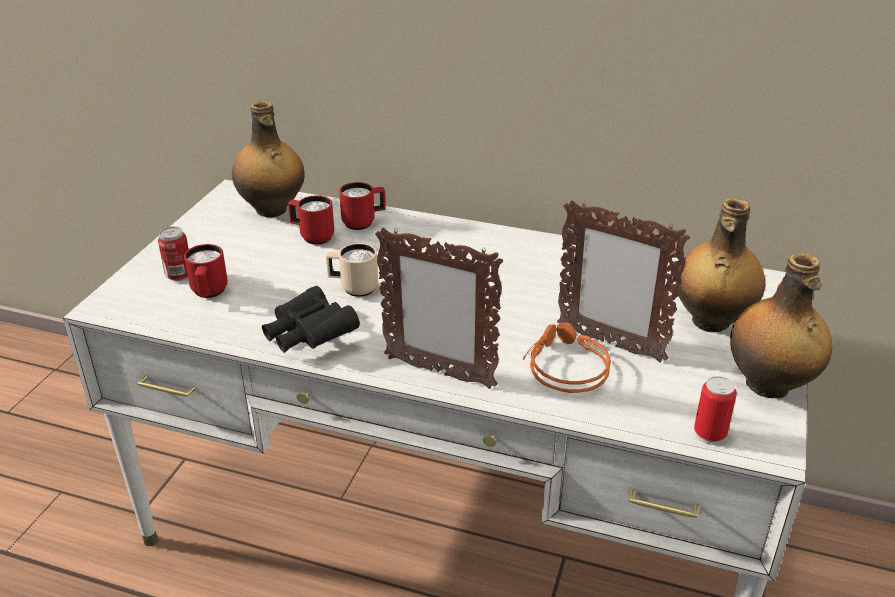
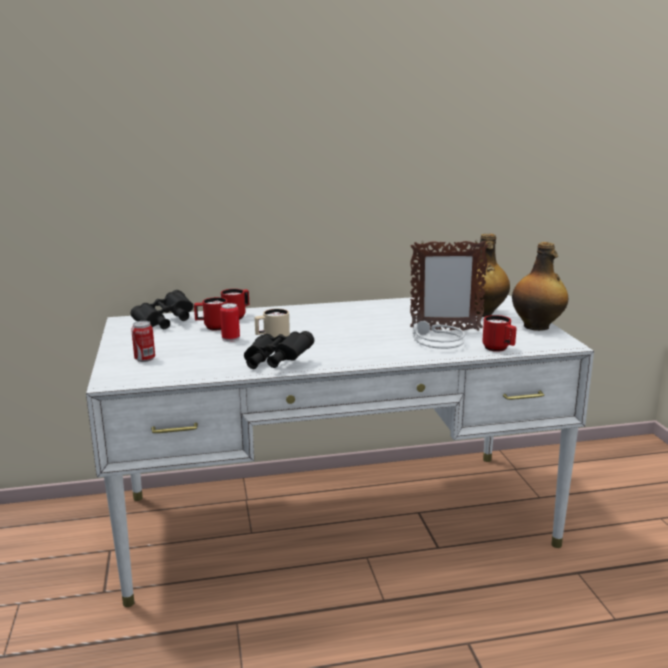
camera: 30 degrees left, 15 degrees down
red mug [184,244,228,298] -> red mug moved to [482,315,517,352]
bottle [232,101,305,217] -> black binoculars [131,290,193,329]
picture frame [375,227,503,389] -> none
orange headphones [523,323,611,393] -> grey headphones [412,321,465,349]
can [694,376,737,445] -> can moved to [220,303,240,342]

